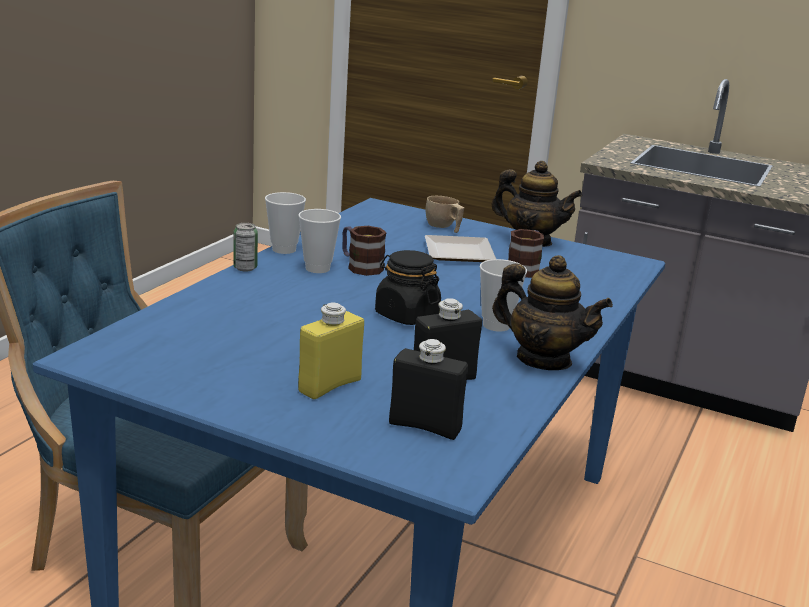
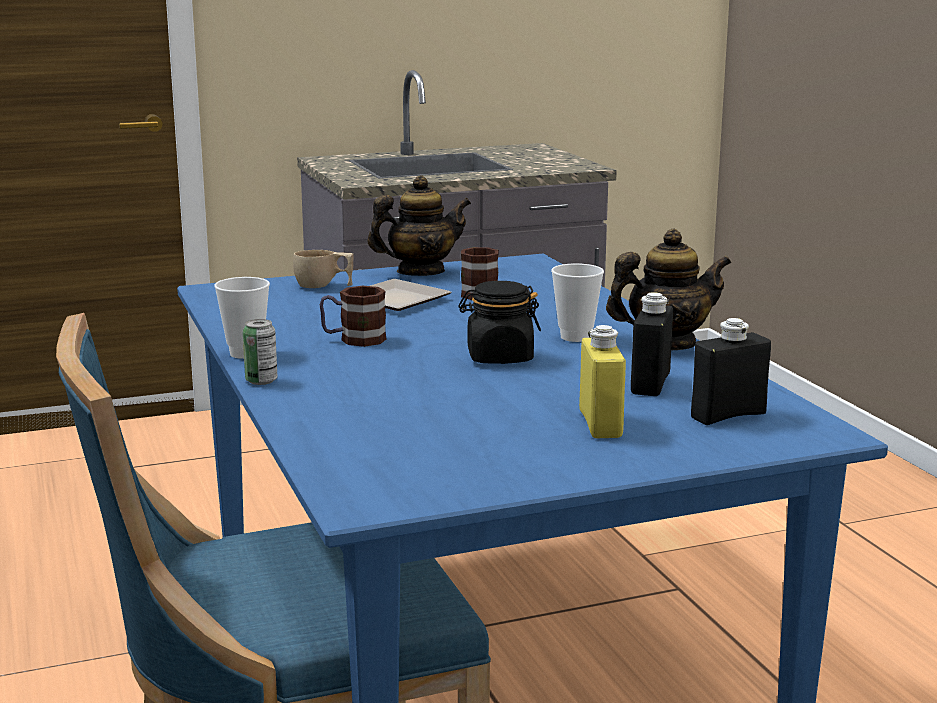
camera: 45 degrees left, 5 degrees down
cup [298,209,341,273] -> none

